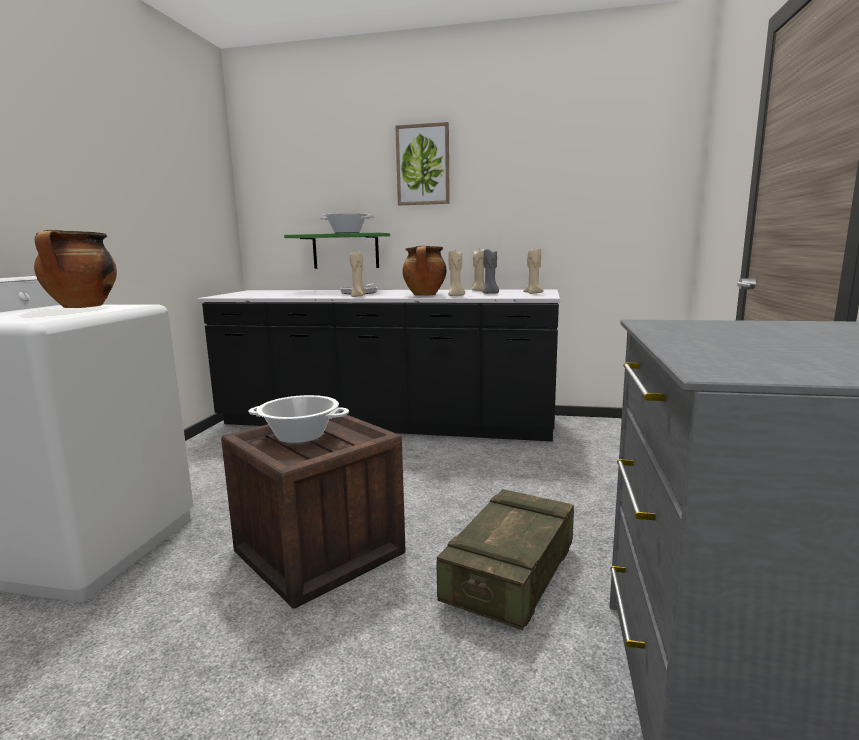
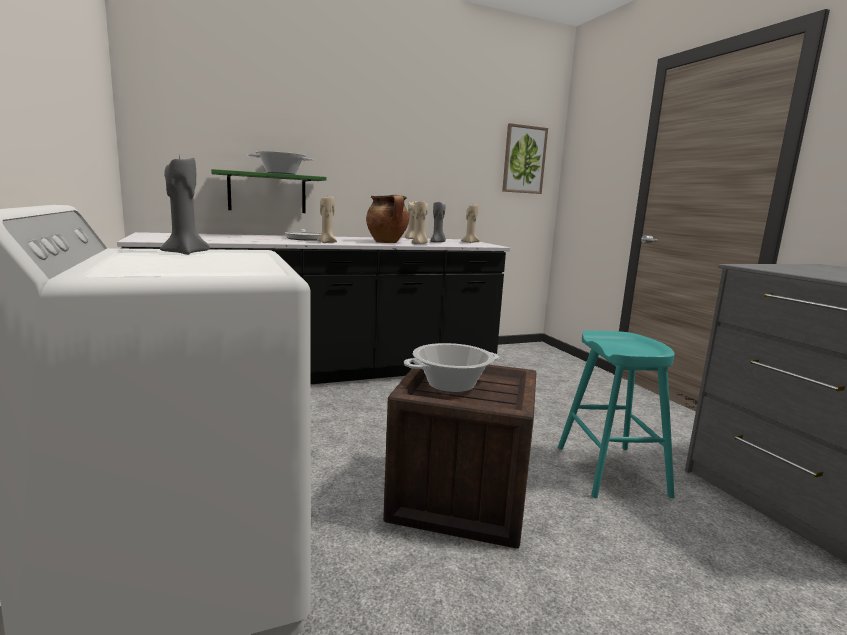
camera: 35 degrees left, 0 degrees up
cooking pot [34,230,117,308] -> grey candle [160,156,210,255]
picture [395,122,450,205] -> picture moved to [502,123,548,194]
crate [436,489,574,630] -> turquoise stool [558,330,675,498]

